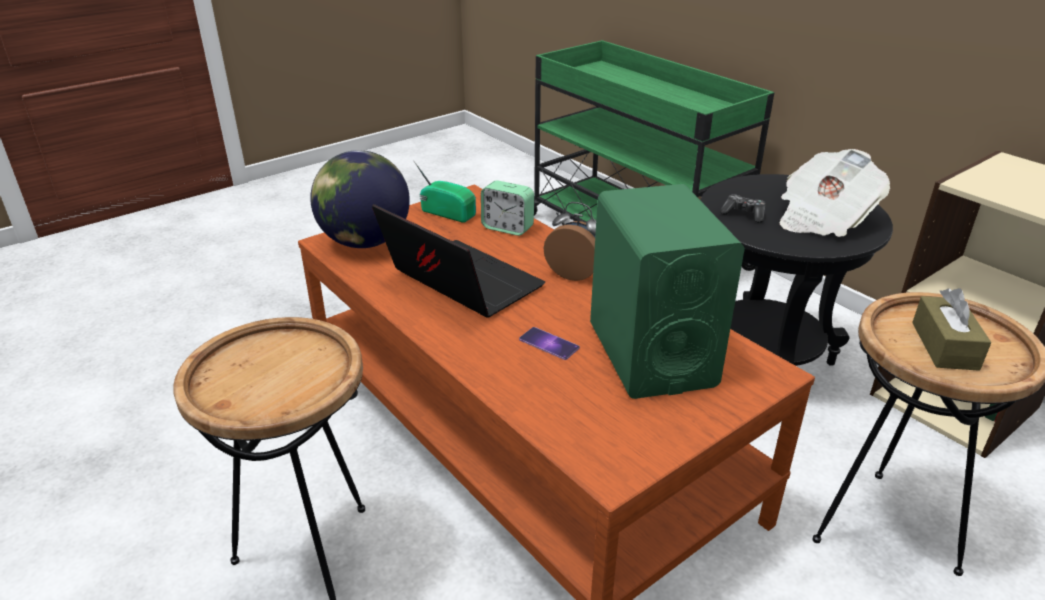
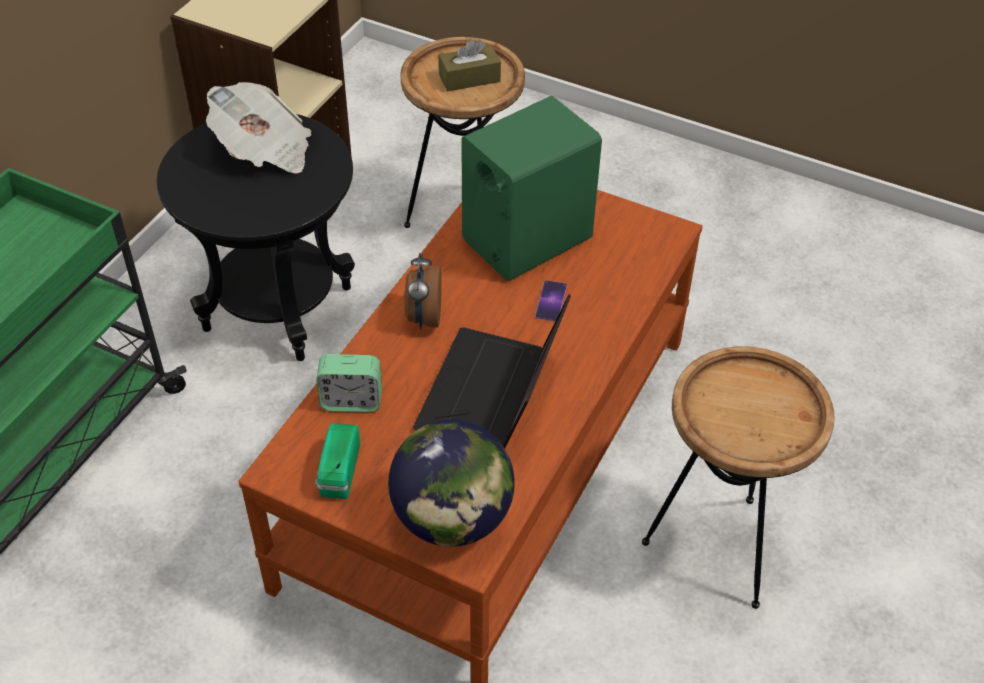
camera: 115 degrees left, 15 degrees up
alarm clock [481,180,534,236] -> alarm clock turned 90 degrees clockwise [316,354,382,412]
game controller [720,195,766,223] -> none

